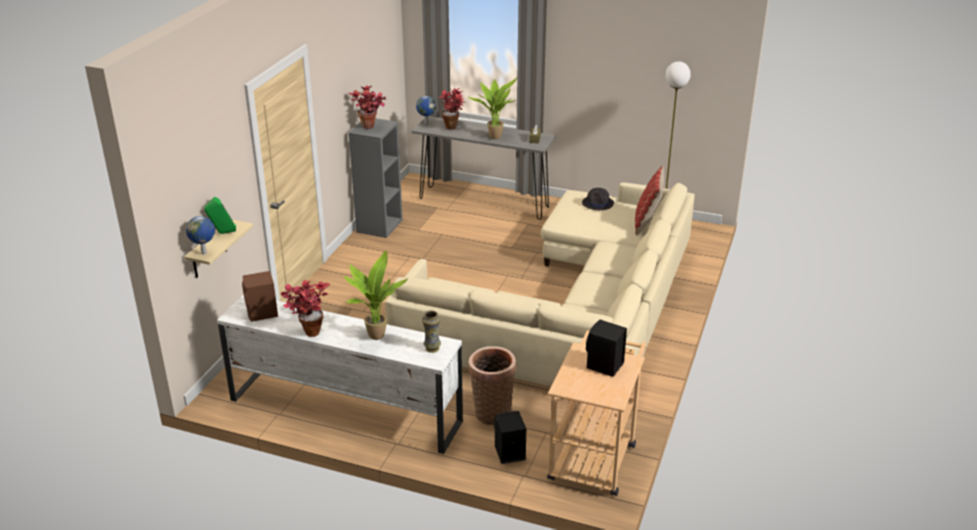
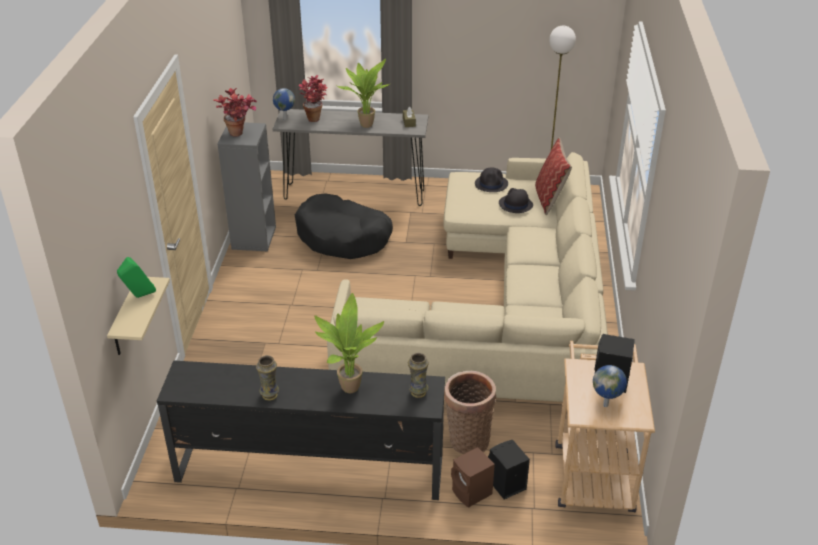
camera: 15 degrees left, 5 degrees up
globe [186,216,215,255] -> globe moved to [593,365,627,407]
white tv stand [217,294,463,454] -> black tv stand [157,360,445,500]
brown speaker [242,271,278,322] -> brown speaker moved to [451,447,495,508]
potted plant [281,280,330,337] -> vase [256,355,279,401]
none -> black dog bed [295,193,393,259]
none -> black hat [499,188,533,213]

